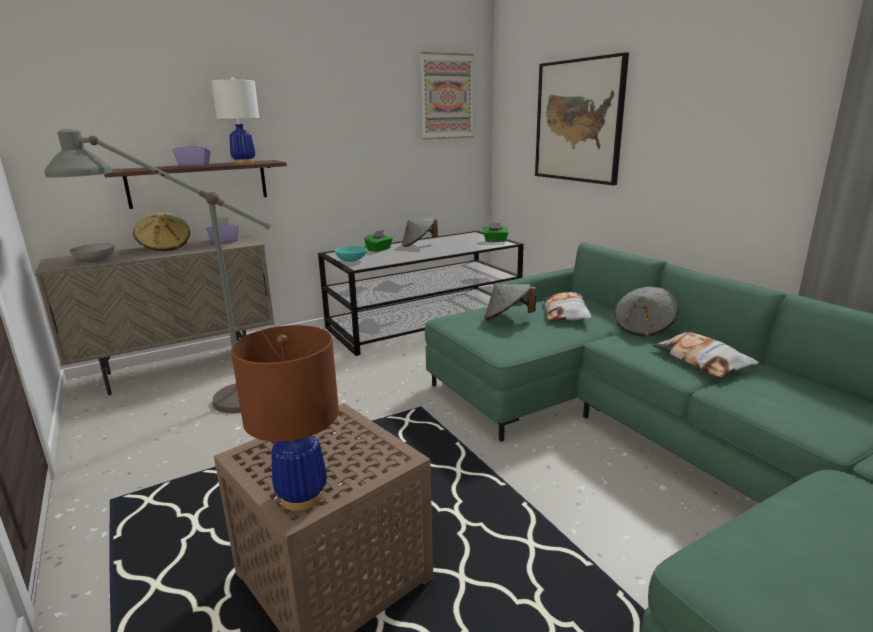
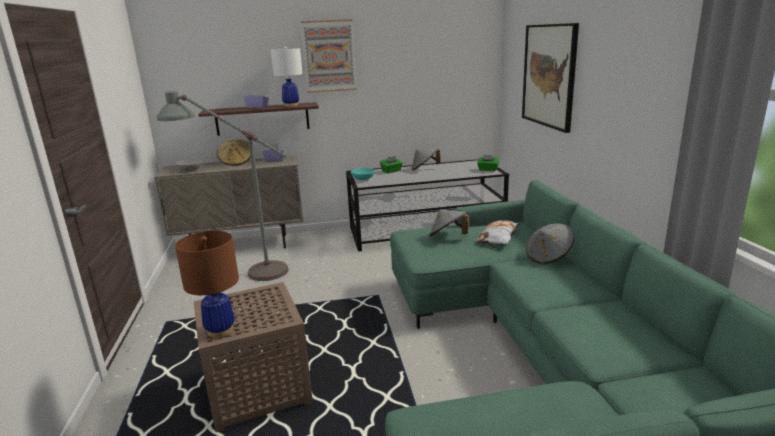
camera: 20 degrees right, 0 degrees up
picture [420,52,474,140] -> picture moved to [301,19,357,93]
pillow [652,332,759,378] -> none

